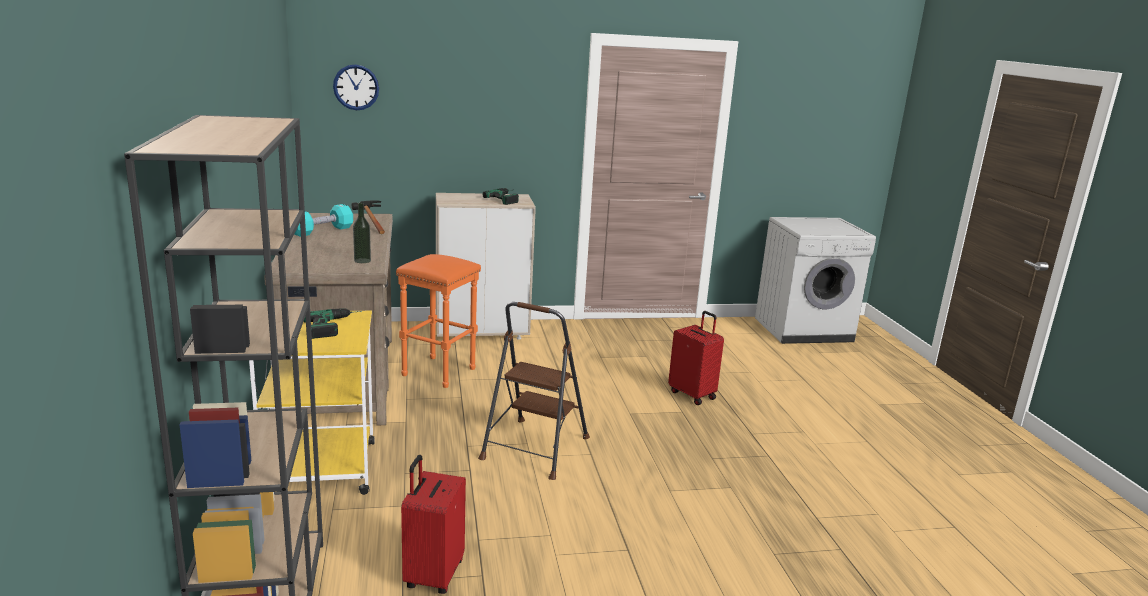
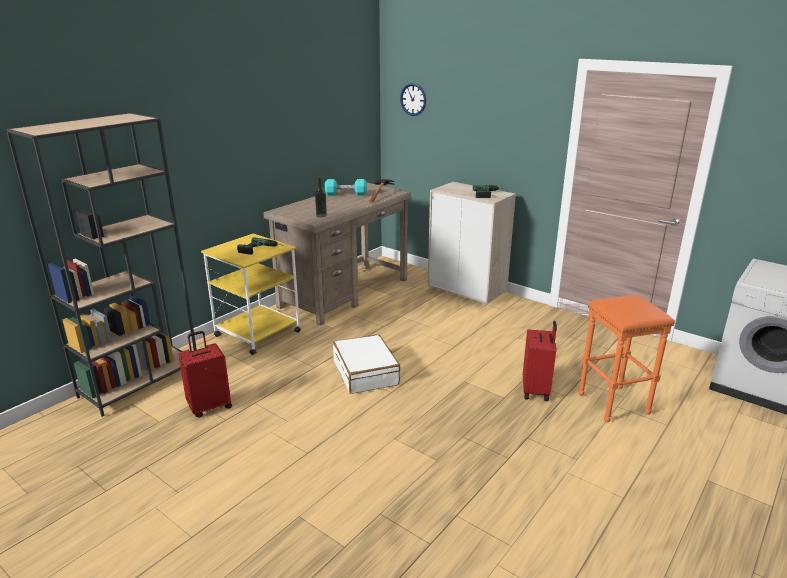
camera: 50 degrees right, 5 degrees up
orange stool [396,254,481,388] -> orange stool moved to [578,295,675,423]
brown step ladder [478,302,590,480] -> white suitcase [333,334,400,394]

